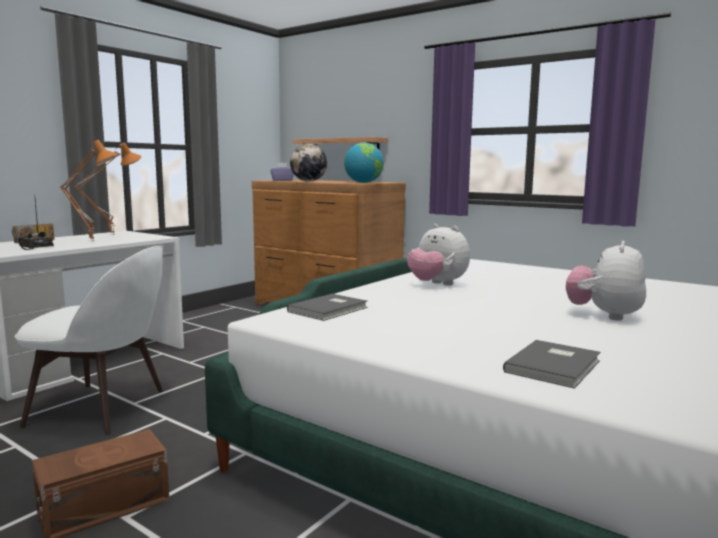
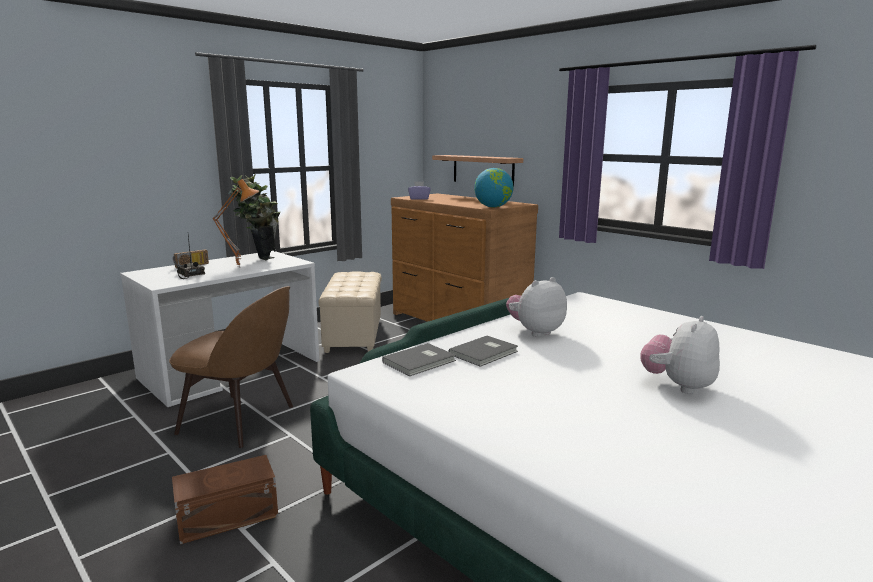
camera: 10 degrees right, 5 degrees up
white chair [15,246,164,435] -> brown chair [169,286,293,448]
orange table lamp [74,143,141,235] -> potted plant [228,174,280,260]
globe [290,144,327,182] -> none
plush toy [407,224,470,286] -> plush toy turned 90 degrees clockwise [506,277,567,337]
grey book [503,340,601,389] -> grey book moved to [449,336,518,367]
none -> beige ottoman [318,271,382,353]

